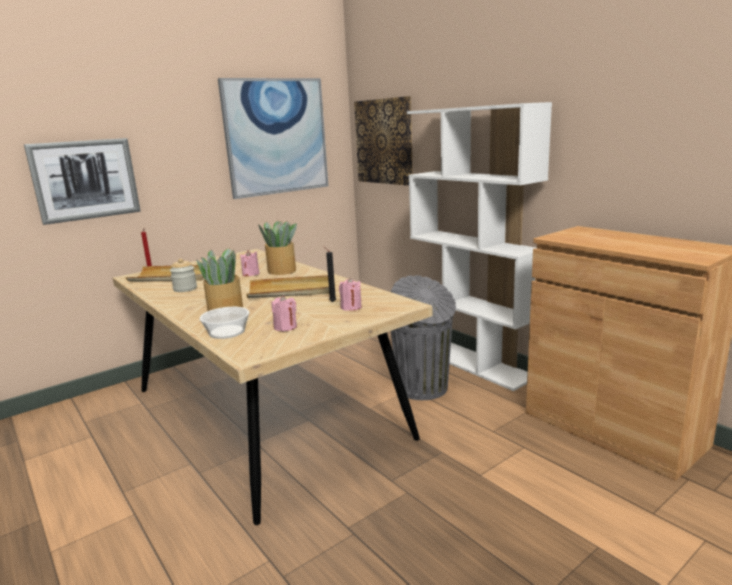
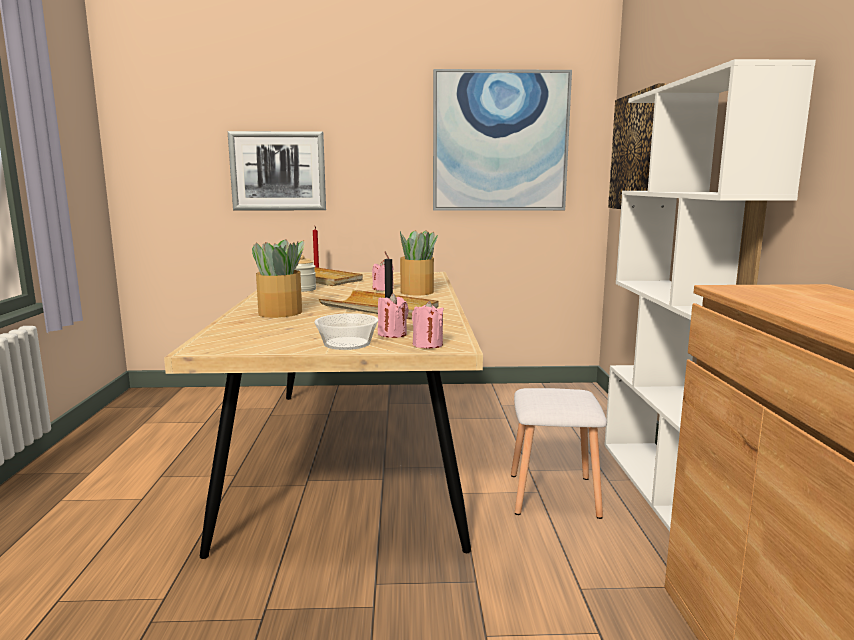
camera: 35 degrees right, 5 degrees down
bowl [199,307,249,339] -> bowl moved to [314,313,378,350]
pink candle [271,295,297,332] -> pink candle moved to [412,301,444,348]
grey trash can [391,275,456,400] -> white stool [511,388,607,519]

